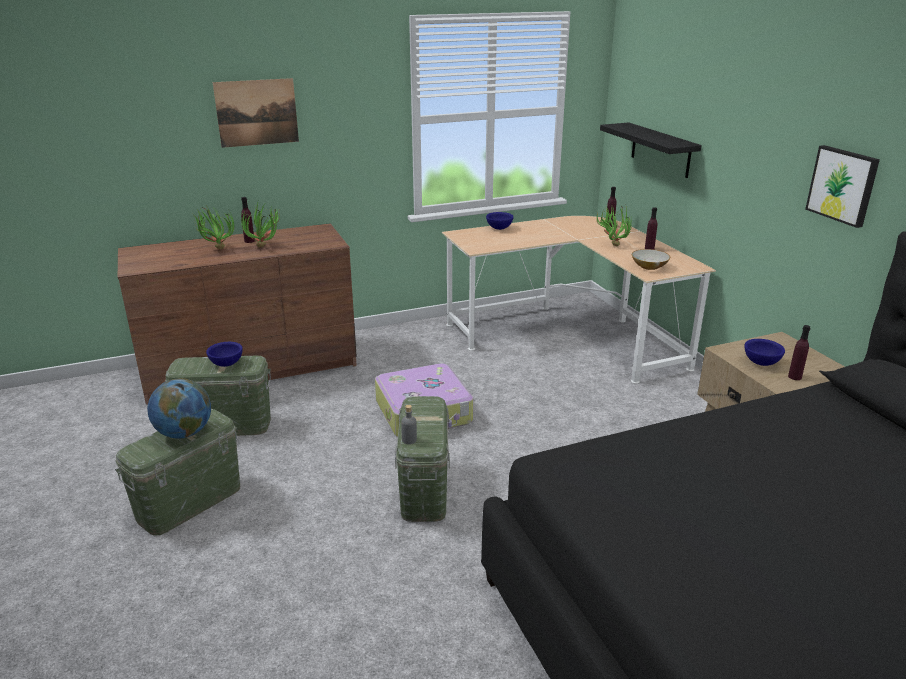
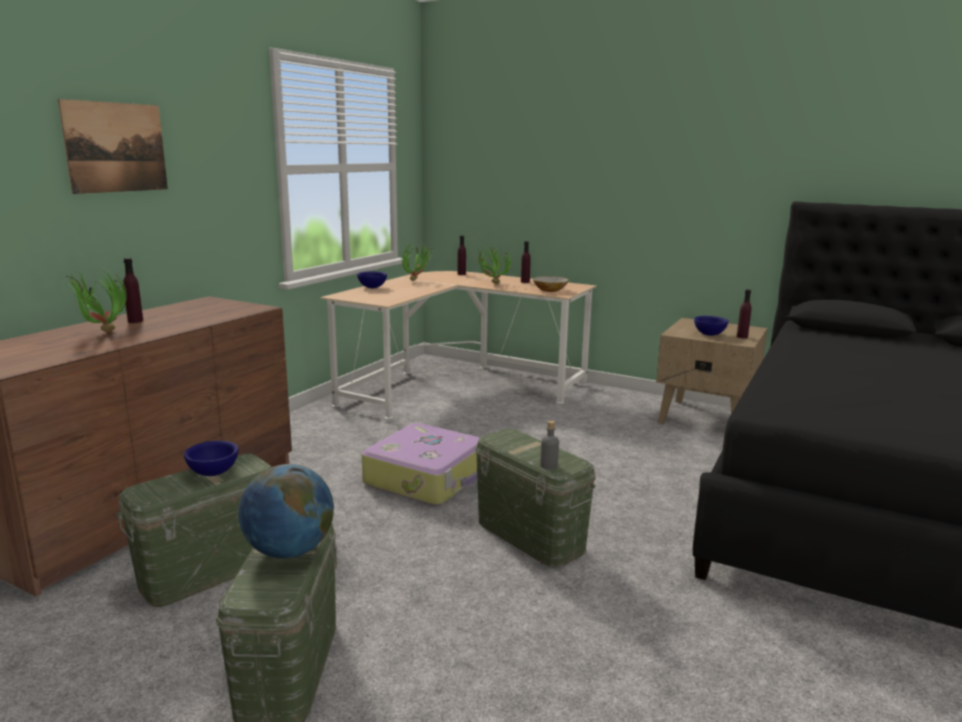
camera: 40 degrees left, 10 degrees down
potted plant [241,203,280,247] -> potted plant moved to [402,244,434,281]
black shelf [600,122,702,178] -> none
picture [805,145,880,228] -> none

